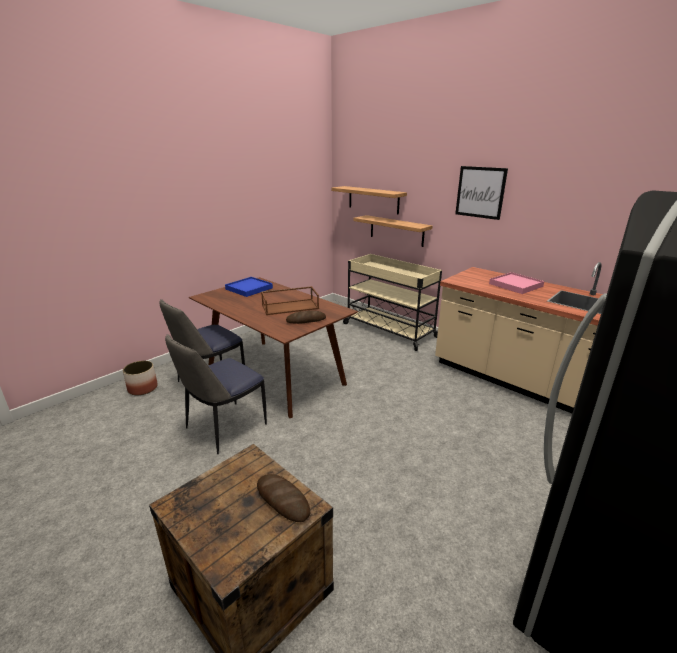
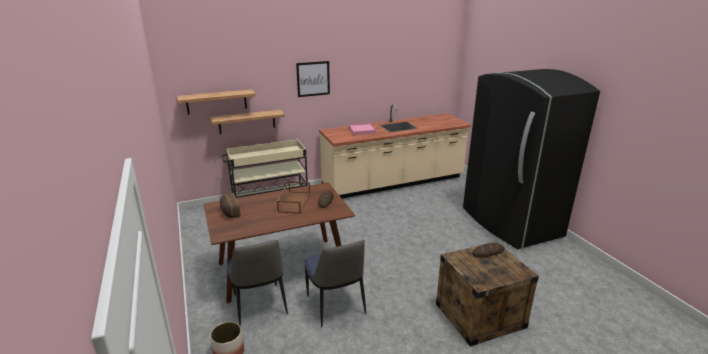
camera: 65 degrees left, 0 degrees up
blue tray [225,277,273,297] -> bread [220,193,241,218]

